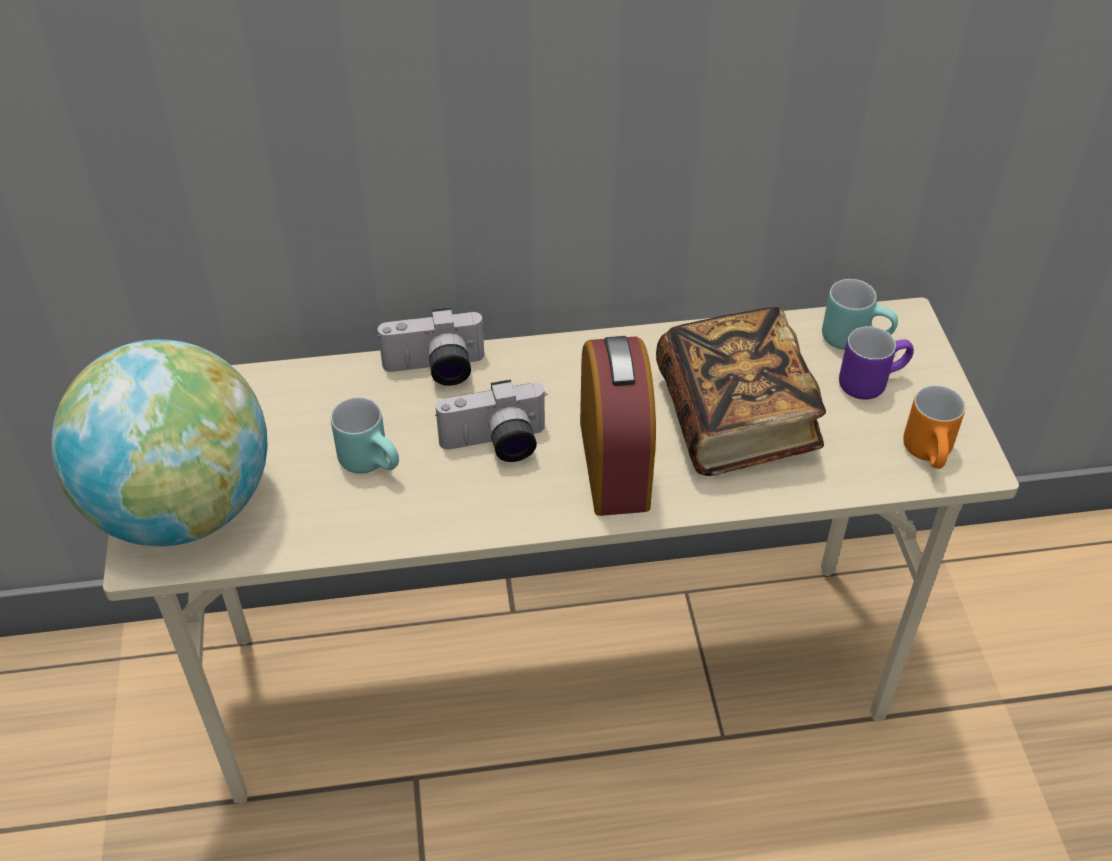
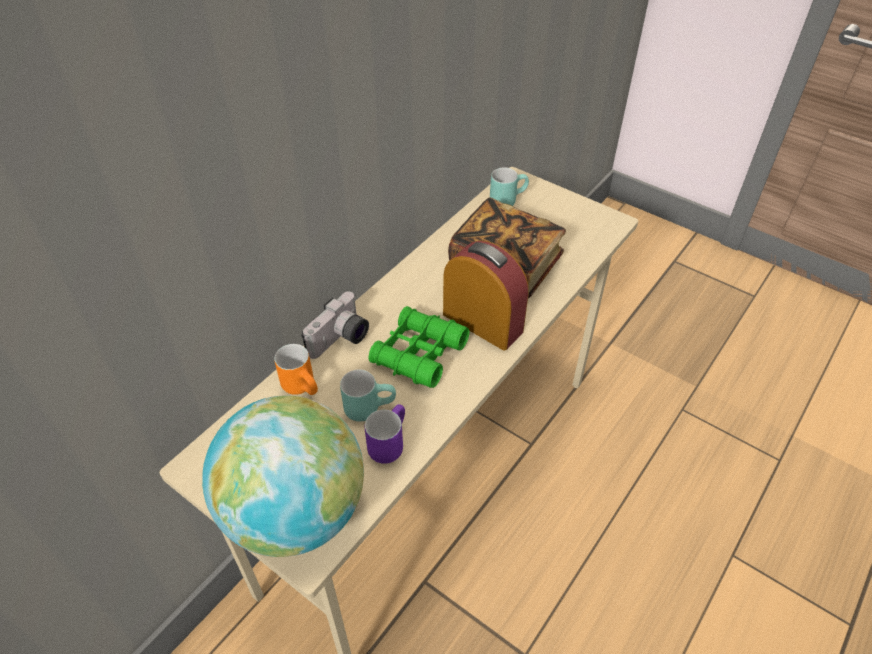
camera: 45 degrees left, 0 degrees up
camera [435,379,547,462] -> green binoculars [368,306,469,388]
purple mug [839,326,914,400] -> purple mug moved to [365,404,405,464]
orange mug [903,385,965,469] -> orange mug moved to [274,344,318,395]

